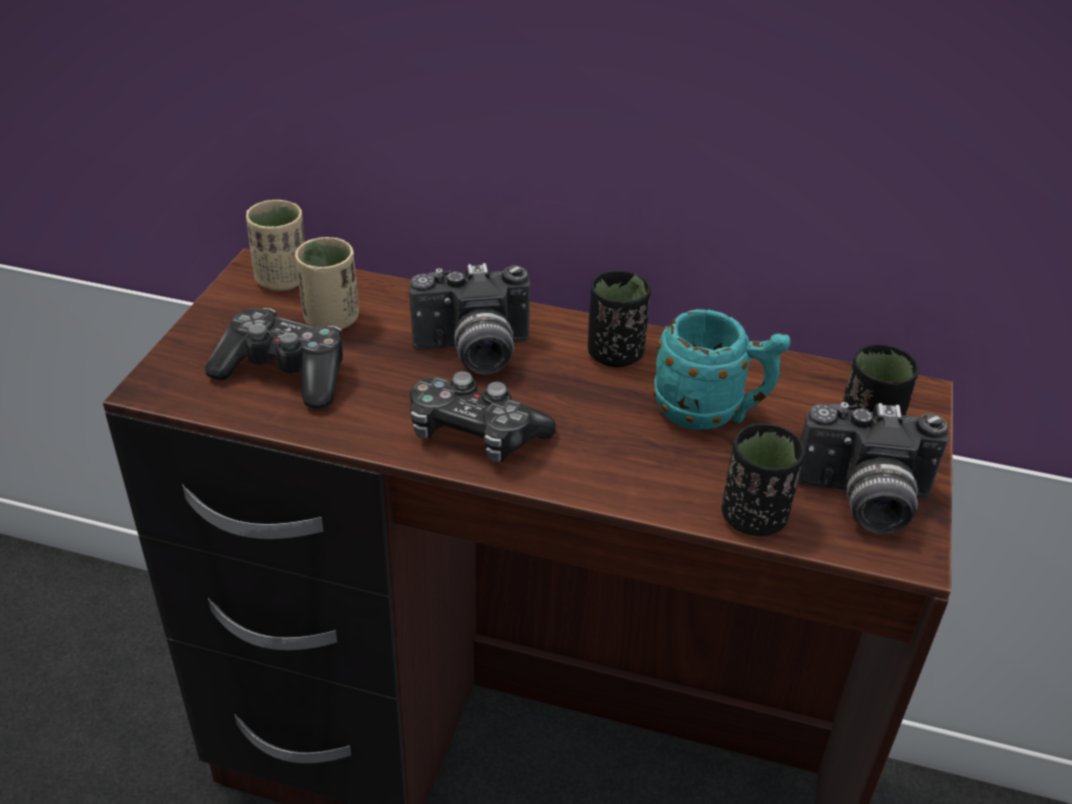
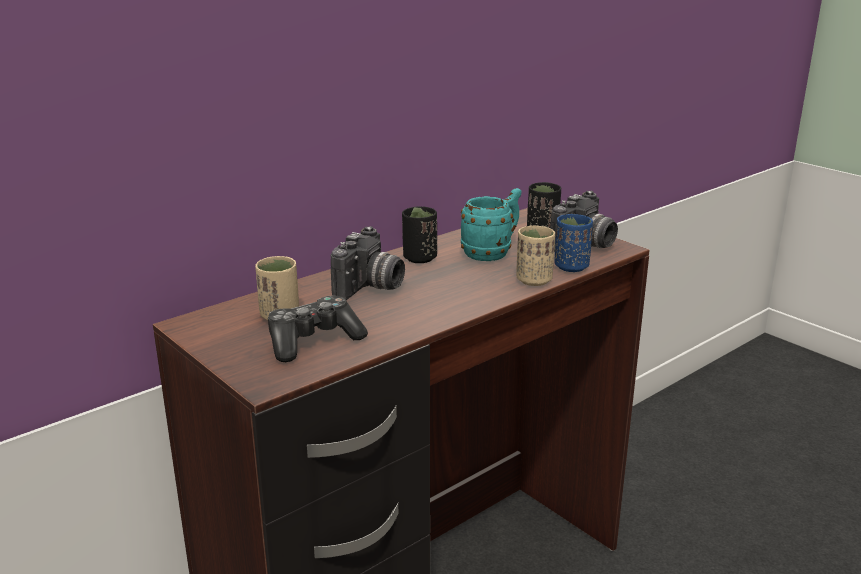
camera: 55 degrees left, 15 degrees down
beige cup [246,200,305,291] -> beige cup moved to [516,225,555,286]
game controller [410,371,556,462] -> none
black cup [722,423,805,536] -> blue cup [554,214,593,272]

